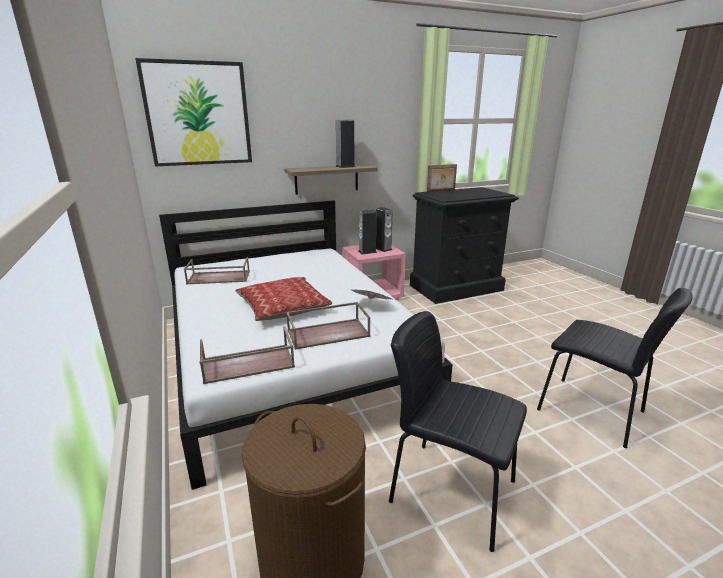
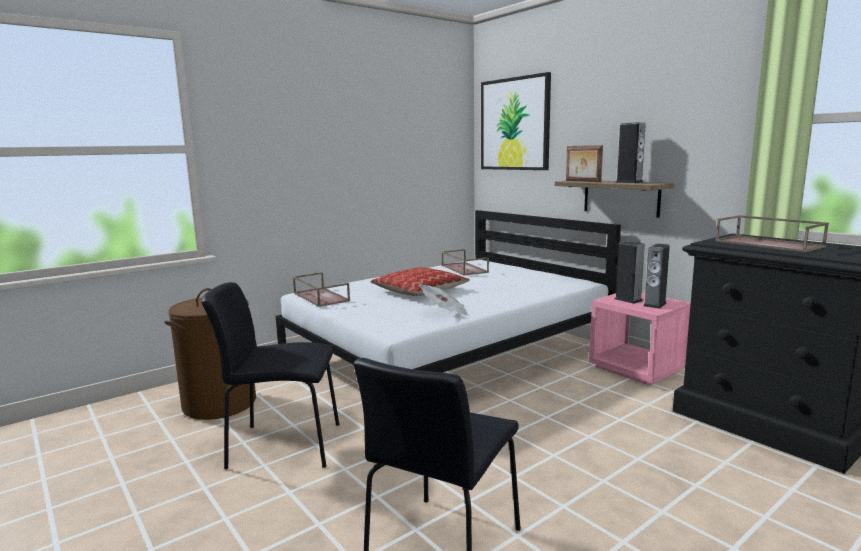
camera: 75 degrees right, 10 degrees down
brown tray [286,302,370,349] -> brown tray moved to [715,215,829,253]
black chair [389,311,527,552] -> black chair turned 105 degrees counterclockwise [201,282,340,469]
picture frame [427,164,457,192] -> picture frame moved to [566,145,603,182]

